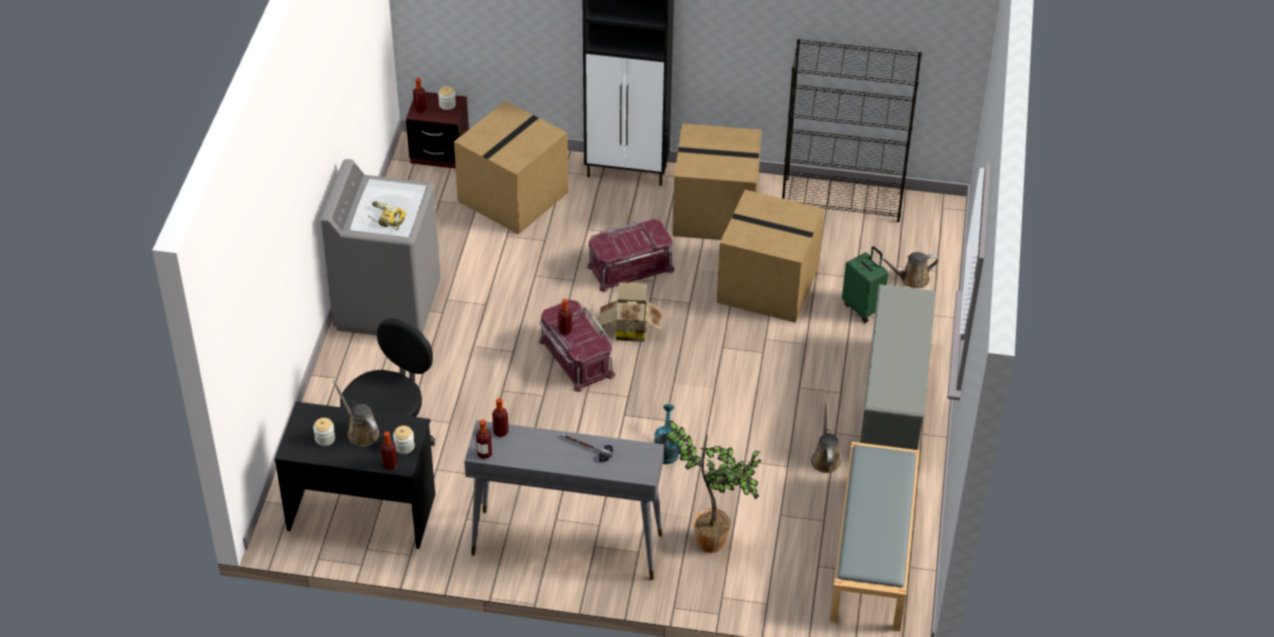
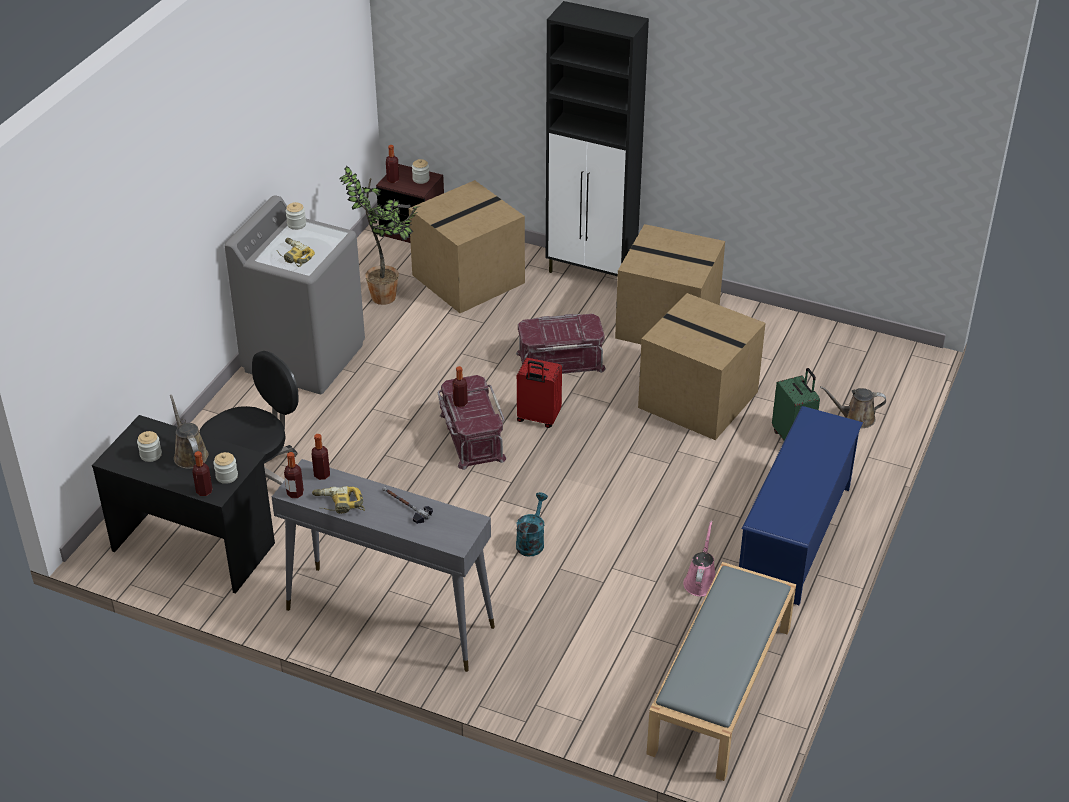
camera: 15 degrees right, 5 degrees down
cardboard box [599,282,662,342] -> red suitcase [517,358,562,428]
potted plant [665,420,761,553] -> potted plant moved to [339,166,419,305]
black bookcase [782,39,922,222] -> none
brown watering can [811,404,841,473] -> pink watering can [683,520,716,597]
grey shoe rack [860,284,936,450] -> blue shoe rack [739,406,863,605]
none -> jar [286,202,306,230]
none -> power drill [312,486,365,514]

